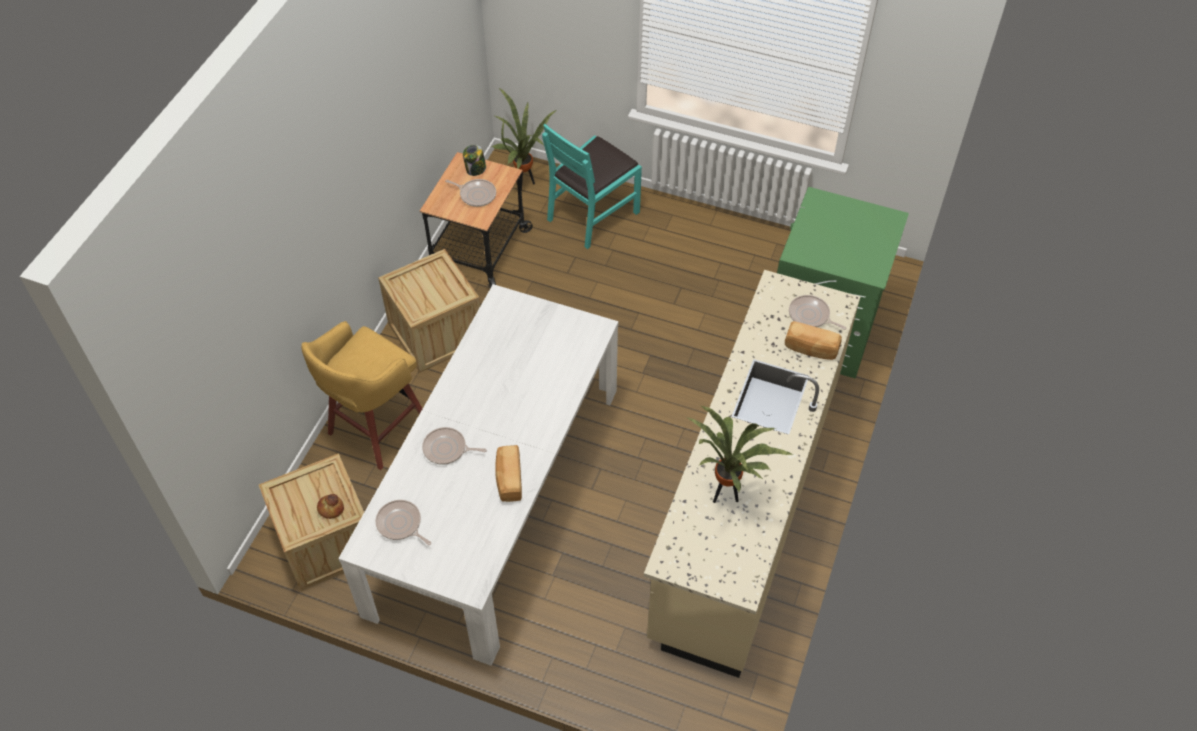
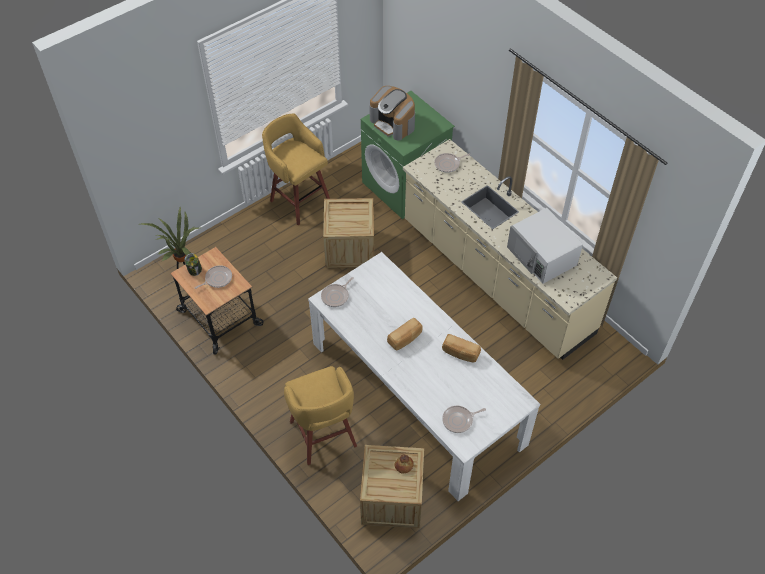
camera: 60 degrees left, 0 degrees up
crate [378,249,480,373] -> crate moved to [323,198,374,268]
frying pan [422,427,487,465] -> frying pan moved to [321,277,354,307]
turquoise chair [542,124,642,249] -> none
potted plant [688,406,793,503] -> white microwave [507,208,583,284]
bread [785,321,842,360] -> bread moved to [387,318,423,350]
none -> yellow stool [262,113,330,225]
none -> coffee machine [369,86,415,141]

